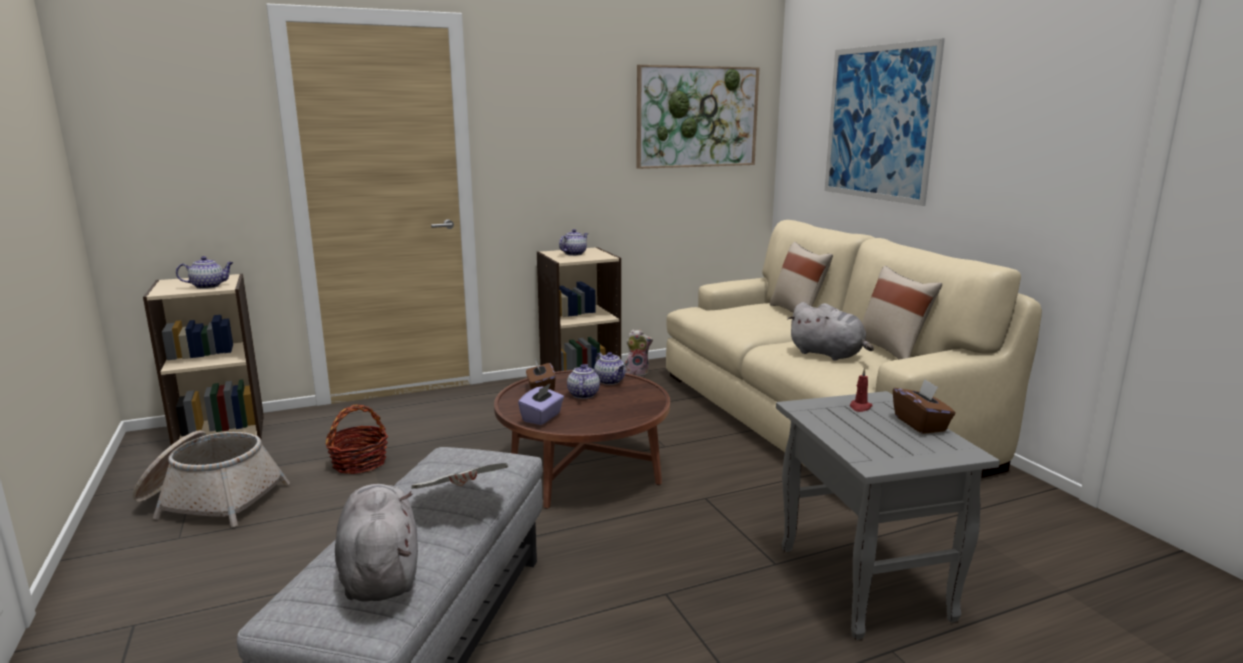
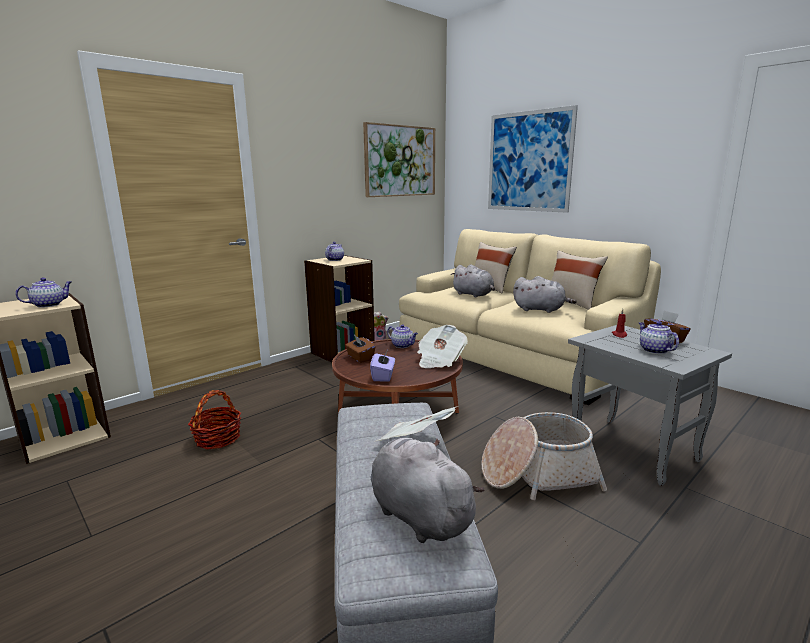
camera: 20 degrees left, 0 degrees up
basket [133,430,290,527] -> basket moved to [481,412,607,500]
teapot [567,364,600,399] -> teapot moved to [639,321,679,354]
none -> newspaper [417,325,468,368]
none -> grey plush toy [451,265,495,297]

